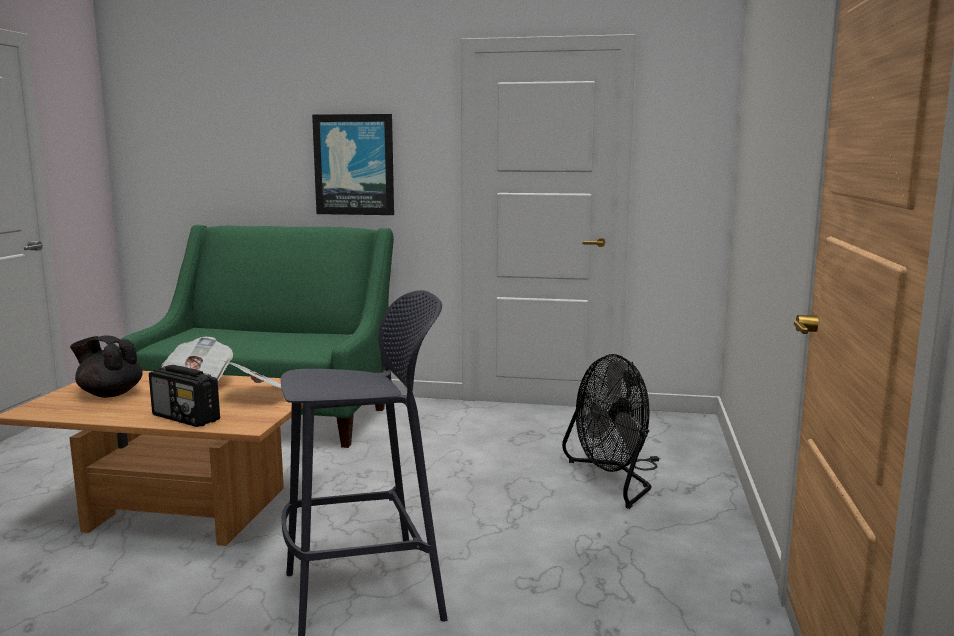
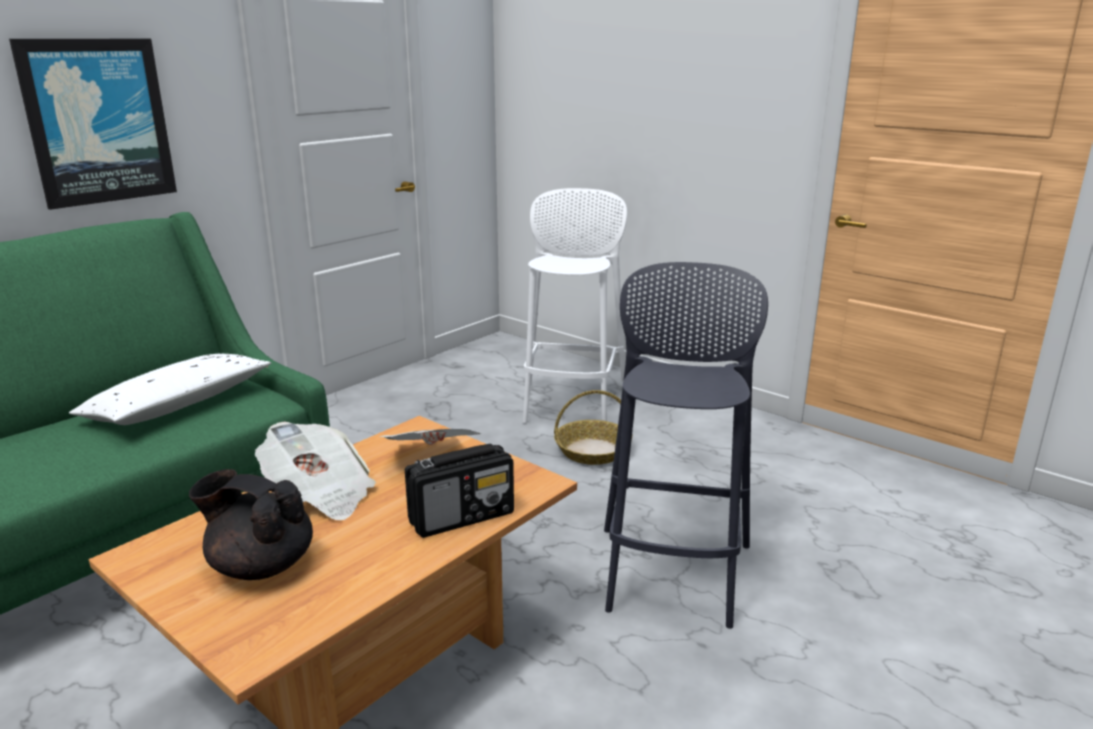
camera: 60 degrees left, 10 degrees up
black teapot [70,335,143,398] -> black teapot turned 60 degrees clockwise [189,469,313,580]
black fan [562,354,661,509] -> white stool [523,188,627,423]
none -> white pillow [69,354,271,425]
none -> basket [554,390,632,465]

